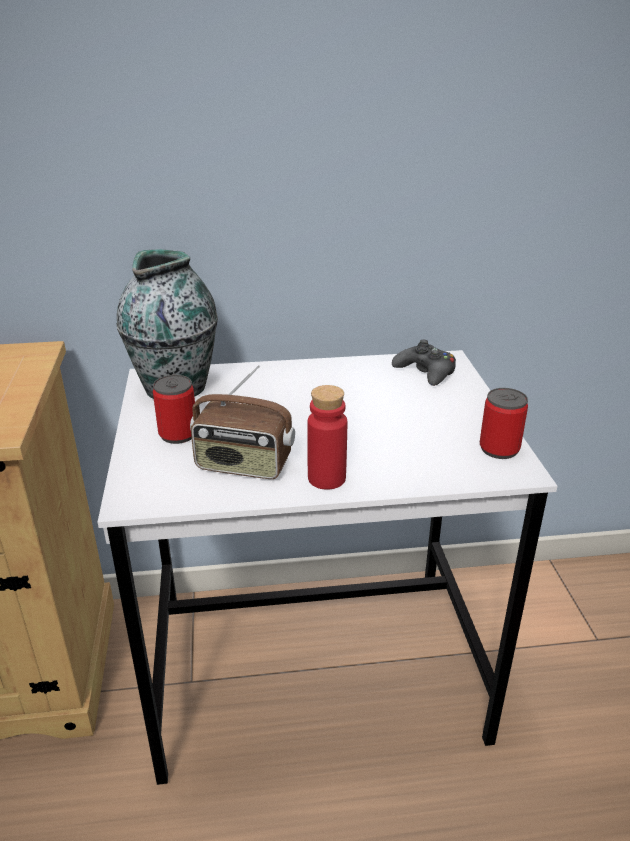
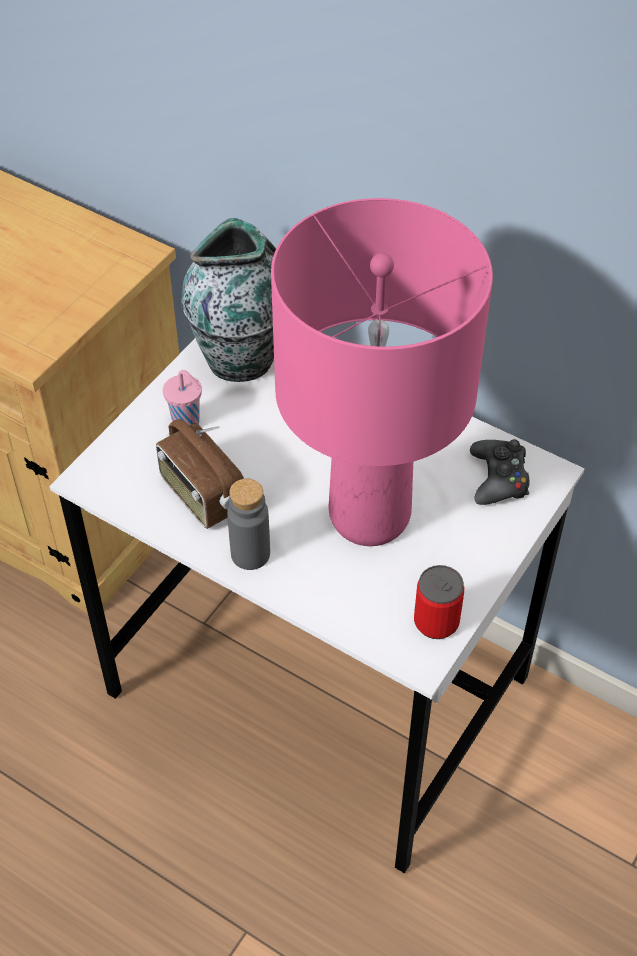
camera: 40 degrees right, 20 degrees up
can [153,375,195,444] -> pink cup [163,370,202,425]
red bottle [307,385,347,490] -> grey bottle [227,479,270,570]
none -> pink table lamp [271,198,493,546]

